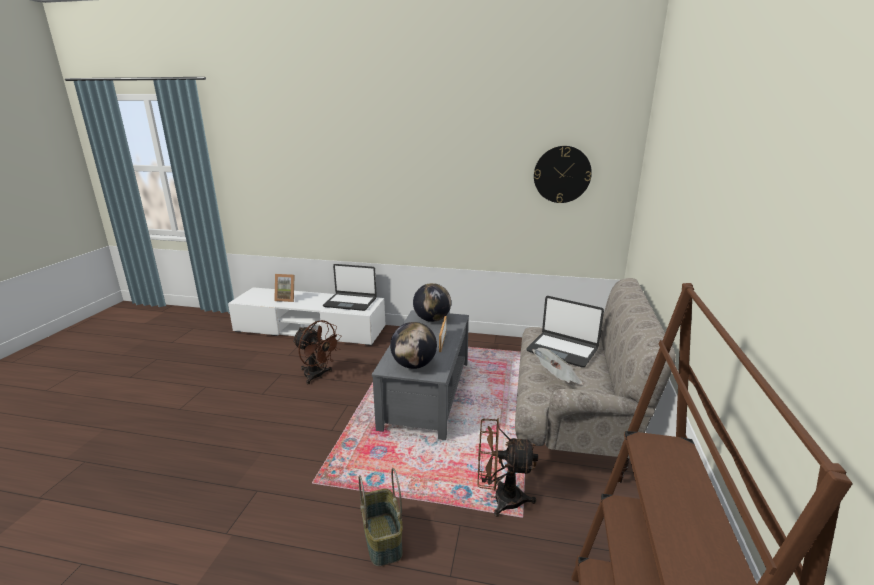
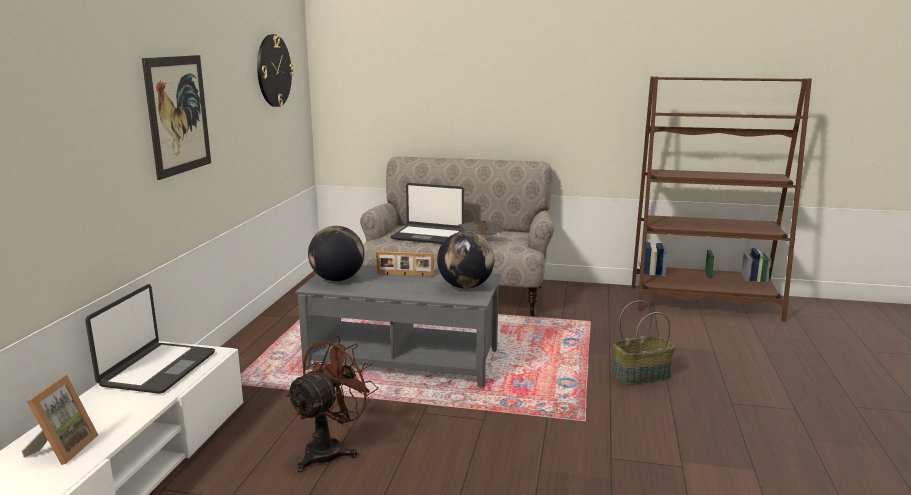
camera: 90 degrees left, 5 degrees down
brown fan [477,418,538,517] -> none
laptop [526,296,604,367] -> laptop turned 75 degrees clockwise [390,183,464,244]
none -> picture [142,55,211,180]

